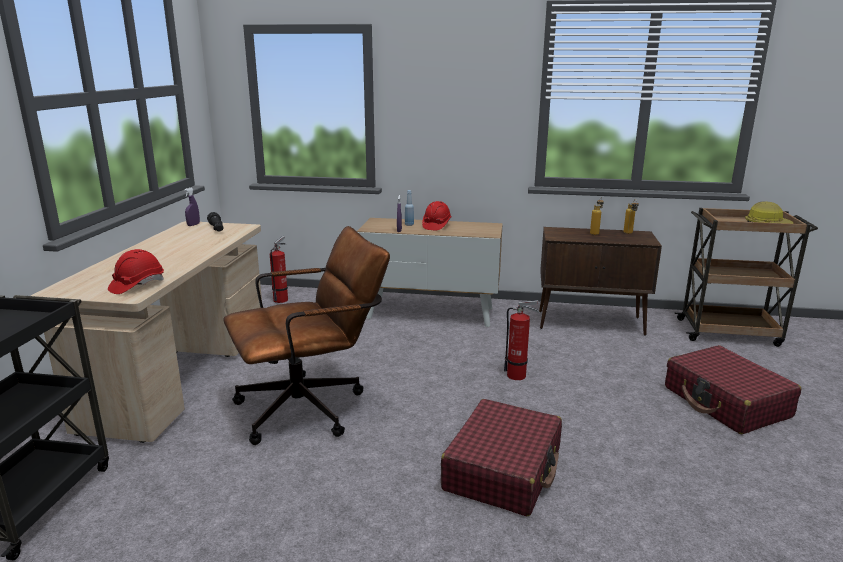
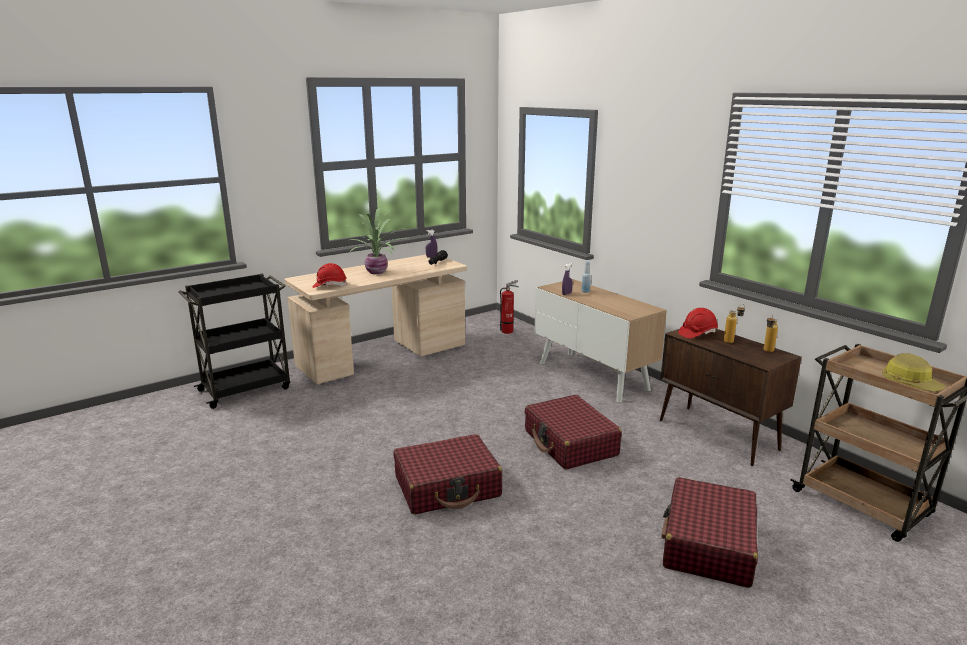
camera: 45 degrees right, 0 degrees up
brown office chair [223,226,390,445] -> none
red hard hat [422,201,452,230] -> red hard hat moved to [678,308,718,338]
fire extinguisher [504,300,540,380] -> red suitcase [525,395,622,470]
none -> potted plant [346,208,406,274]

